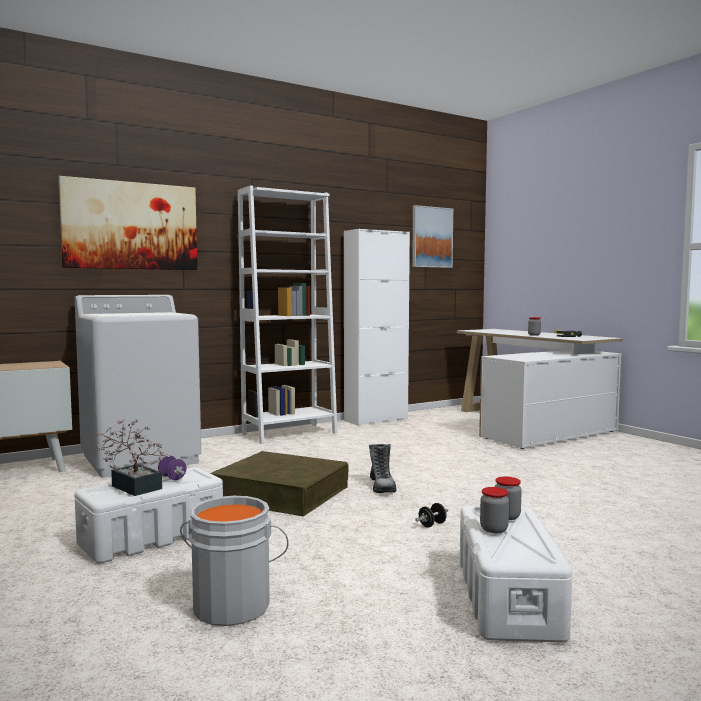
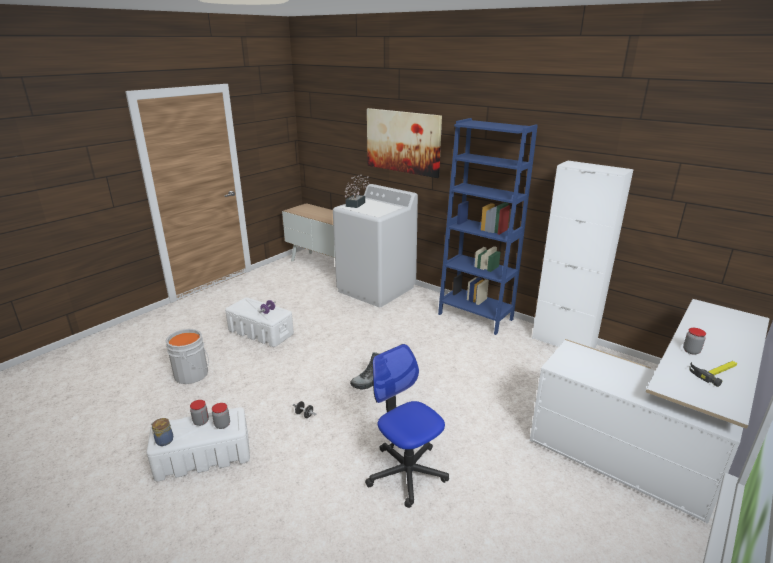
camera: 70 degrees right, 20 degrees up
potted plant [95,419,171,496] -> potted plant moved to [345,175,370,208]
brown storage box [210,451,349,516] -> none
white bookcase [238,186,337,444] -> blue bookcase [438,118,538,335]
picture [412,205,453,268] -> none
none -> jar [151,418,173,446]
none -> office chair [365,344,449,508]

